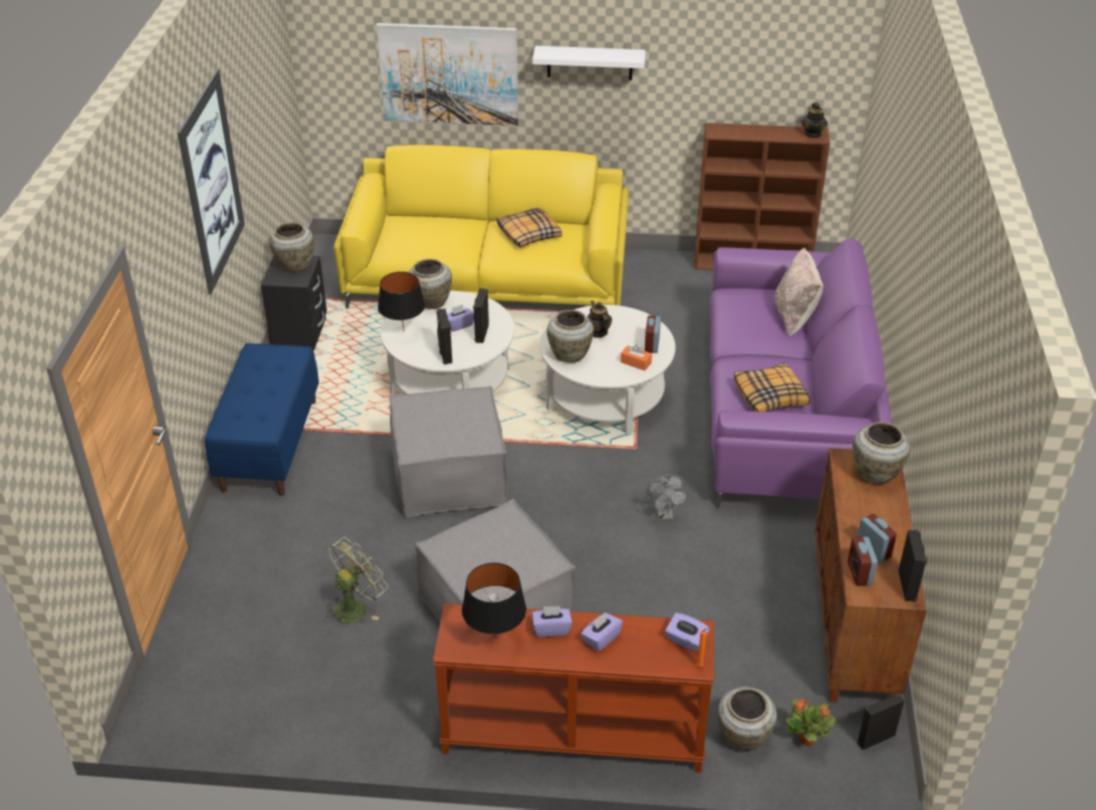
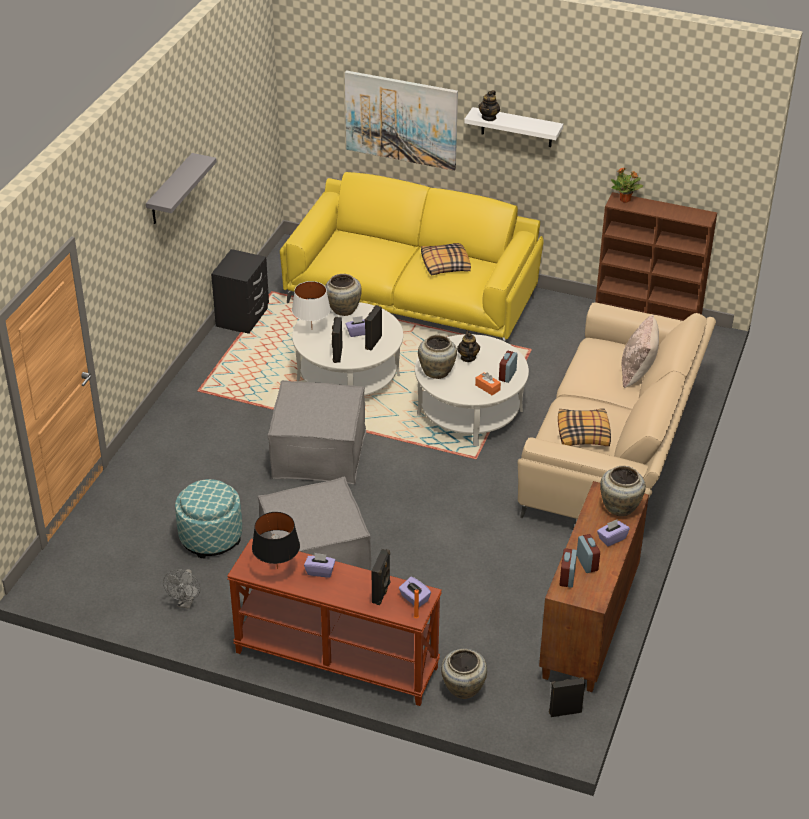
camera: 15 degrees right, 0 degrees up
picture [177,69,245,295] -> grey shelf [146,153,217,224]
blue bench [205,343,319,496] -> none
beige vase [269,222,314,272] -> none
green fan [325,537,388,624] -> ottoman [175,479,242,558]
black table lamp [378,272,425,332] -> white table lamp [292,281,331,325]
purple tissue box [581,613,623,652] -> purple tissue box moved to [597,519,630,547]
grey fan [645,475,689,520] -> grey fan moved to [163,569,201,609]
purple sofa [710,239,892,509] -> beige sofa [518,303,716,519]
potted plant [787,699,836,746] -> potted plant moved to [611,167,643,203]
teapot [801,102,828,138] -> teapot moved to [478,90,500,121]
black speaker [898,529,927,602] -> black speaker moved to [372,549,390,605]

